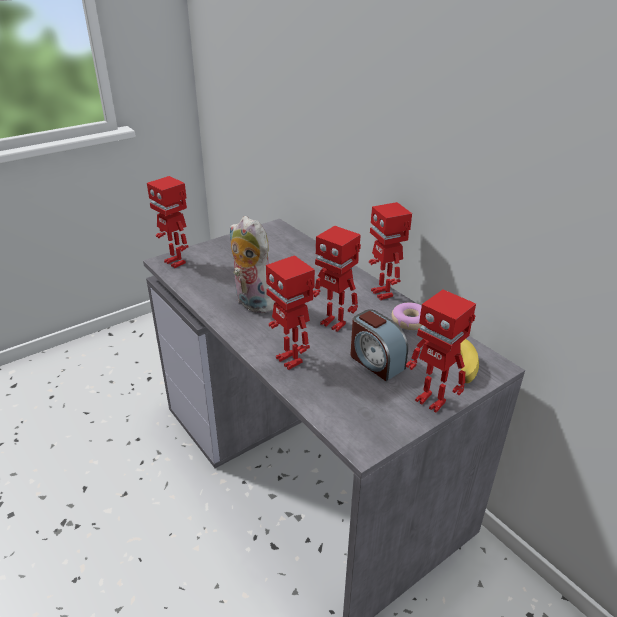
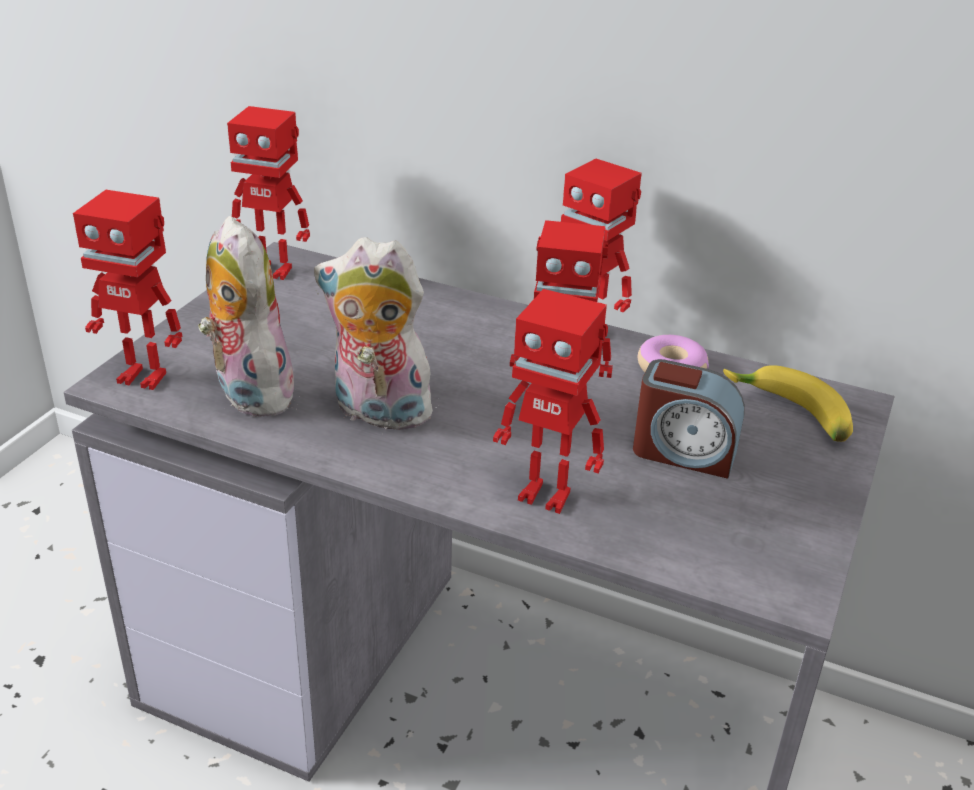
camera: 30 degrees left, 0 degrees up
toy robot [406,290,476,413] -> toy robot moved to [227,106,310,280]
none -> plush toy [198,216,295,417]

